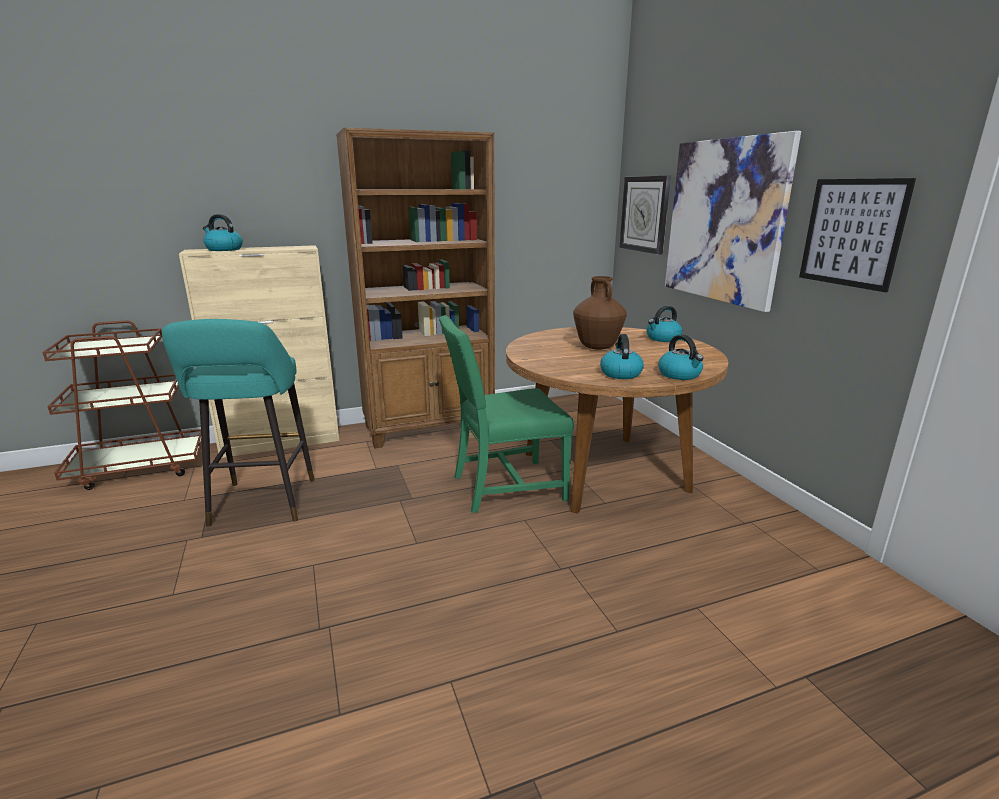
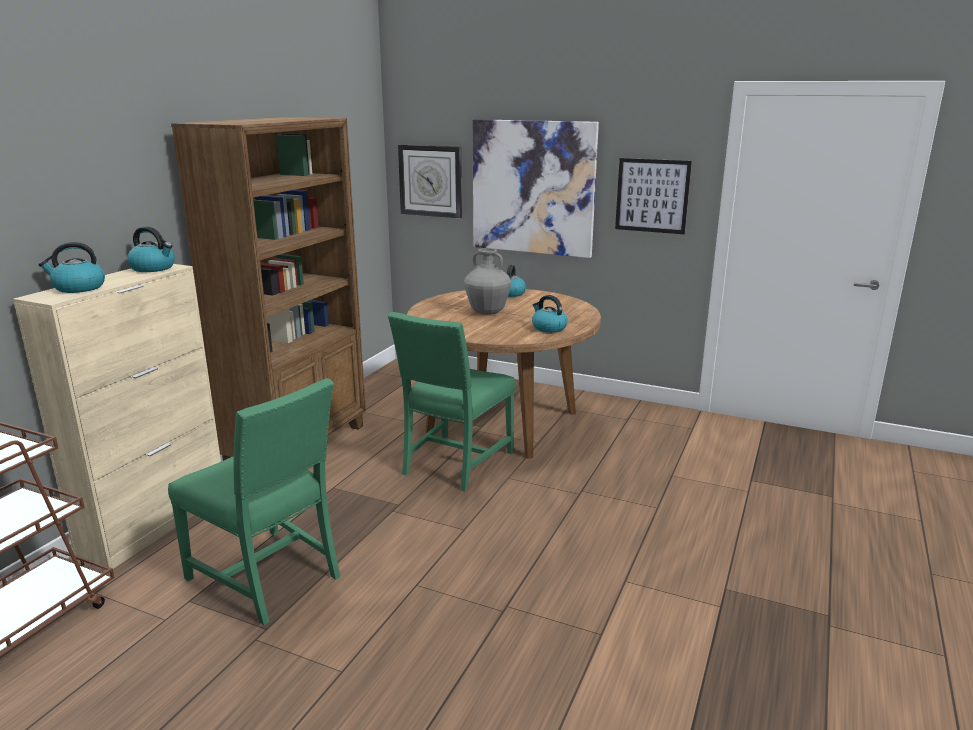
camera: 45 degrees left, 0 degrees up
turquoise stool [162,319,315,527] -> green chair [168,378,341,625]
brown vase [573,276,627,350] -> grey vase [464,248,511,315]
kettle [658,335,704,380] -> kettle moved to [127,226,175,272]

